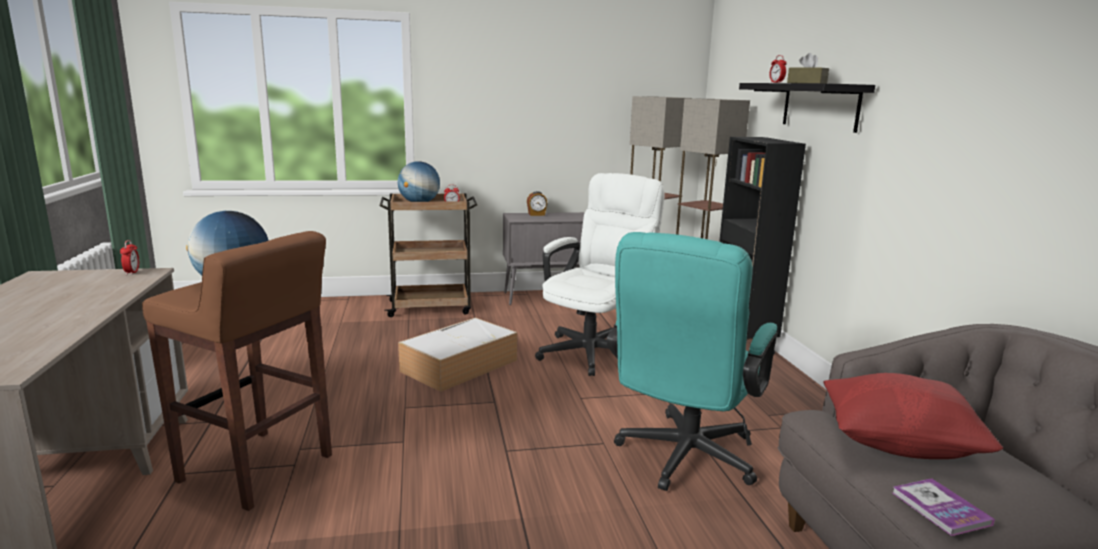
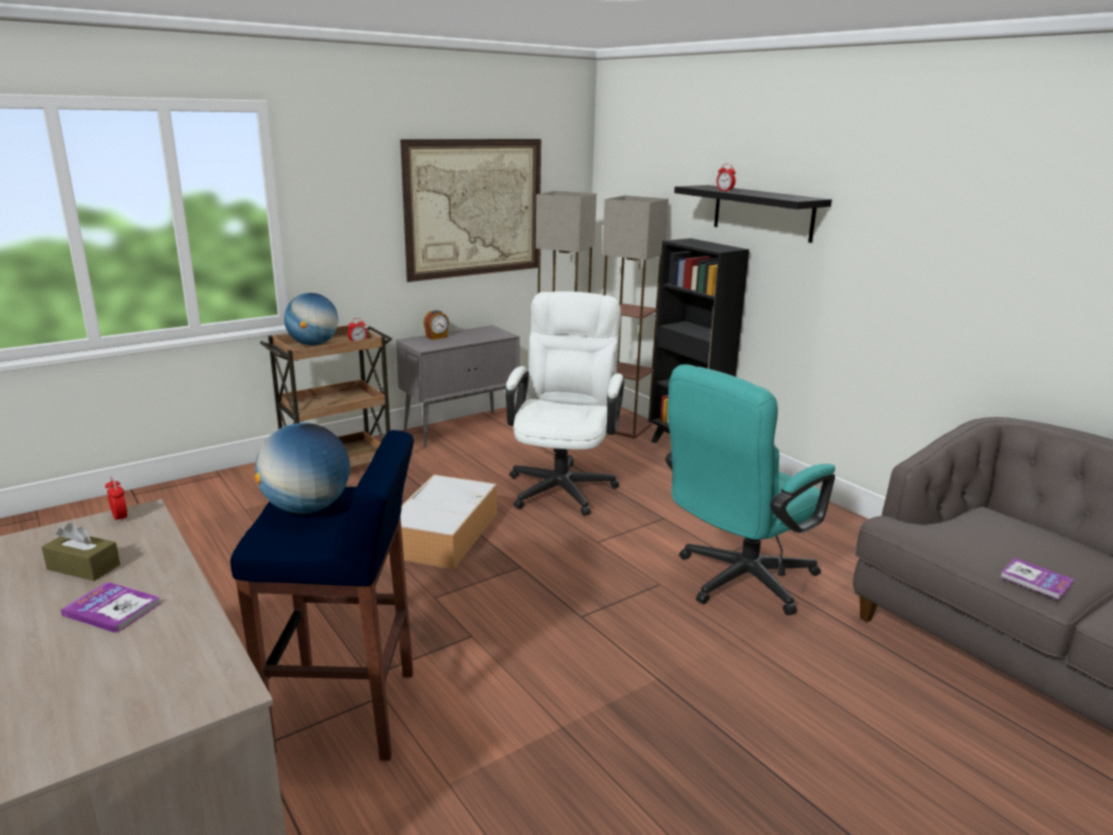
camera: 25 degrees left, 5 degrees up
brown stool [142,231,332,511] -> blue stool [230,430,414,761]
turquoise office chair [607,232,777,491] -> turquoise office chair turned 45 degrees clockwise [665,364,835,615]
brown tissue box [787,53,829,83] -> brown tissue box moved to [42,522,120,581]
red pillow [823,373,1003,459] -> none
none -> book [61,582,162,633]
none -> picture [400,139,541,282]

